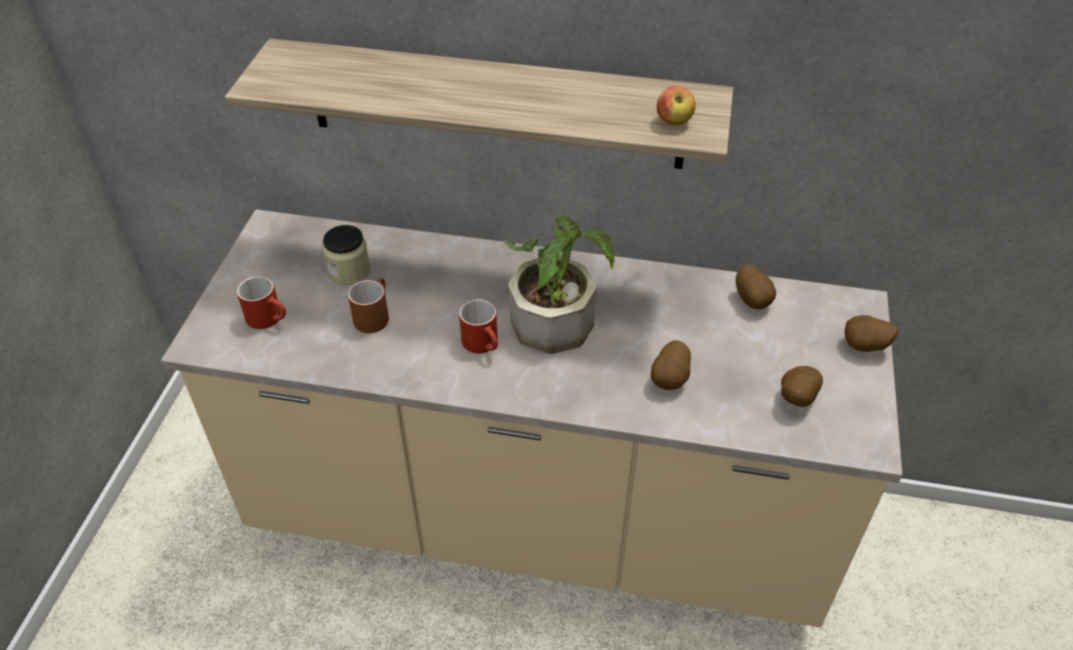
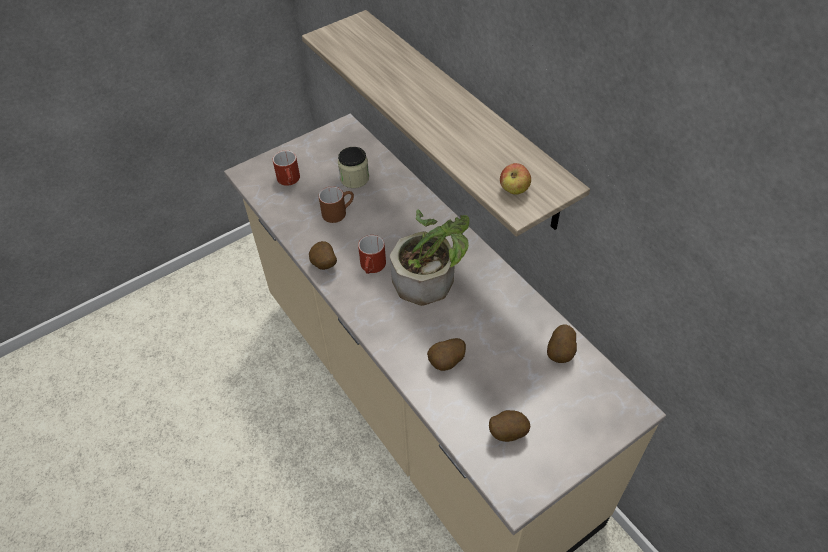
camera: 45 degrees right, 5 degrees up
potato [845,315,899,352] -> potato moved to [309,241,337,270]

